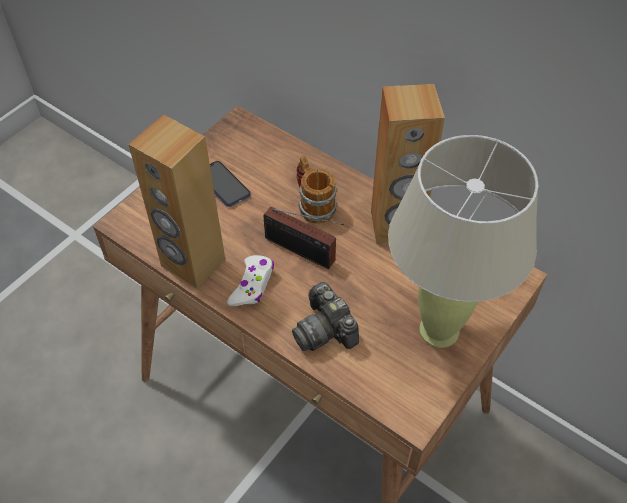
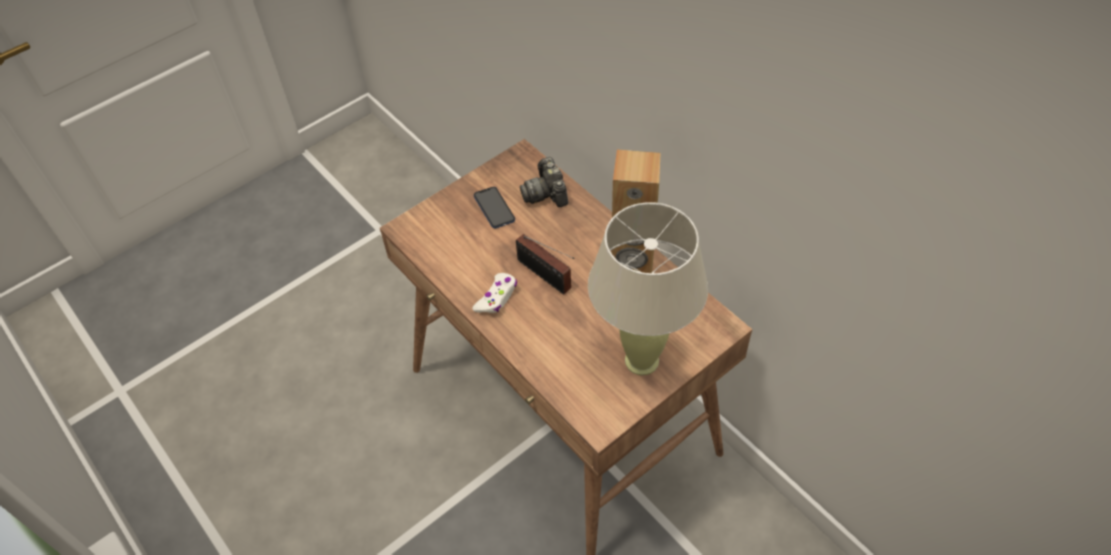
camera: 15 degrees right, 0 degrees up
brown speaker [128,115,225,288] -> none
camera [292,282,359,351] -> camera moved to [520,157,568,207]
mug [296,156,338,224] -> none

